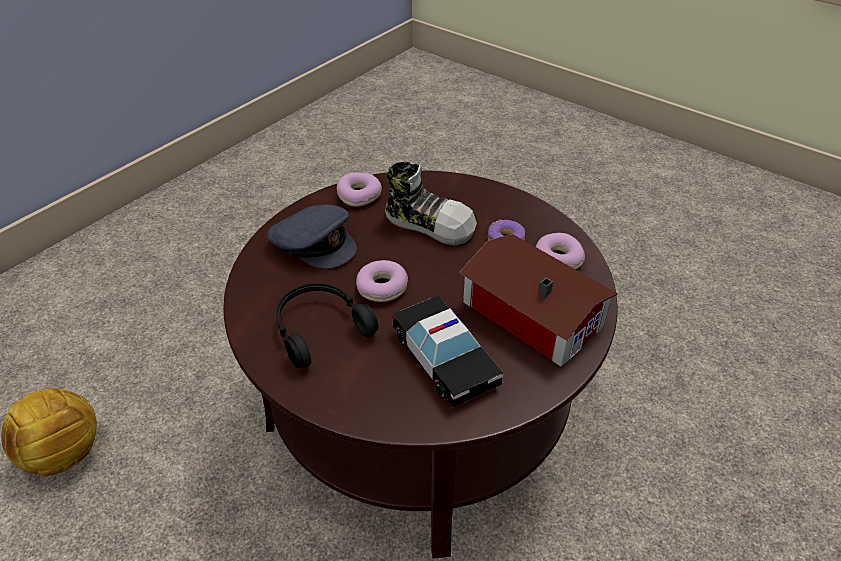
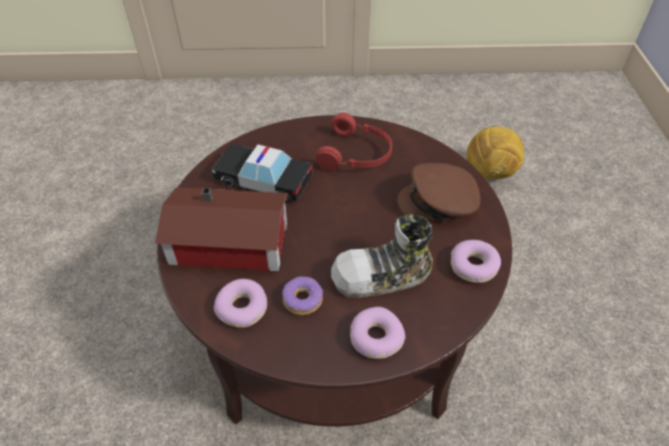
camera: 140 degrees right, 5 degrees up
grey cap [267,204,357,269] -> brown cap [397,163,481,222]
black headphones [276,283,379,368] -> red headphones [316,113,392,171]
donut [356,260,408,302] -> donut moved to [350,307,405,359]

